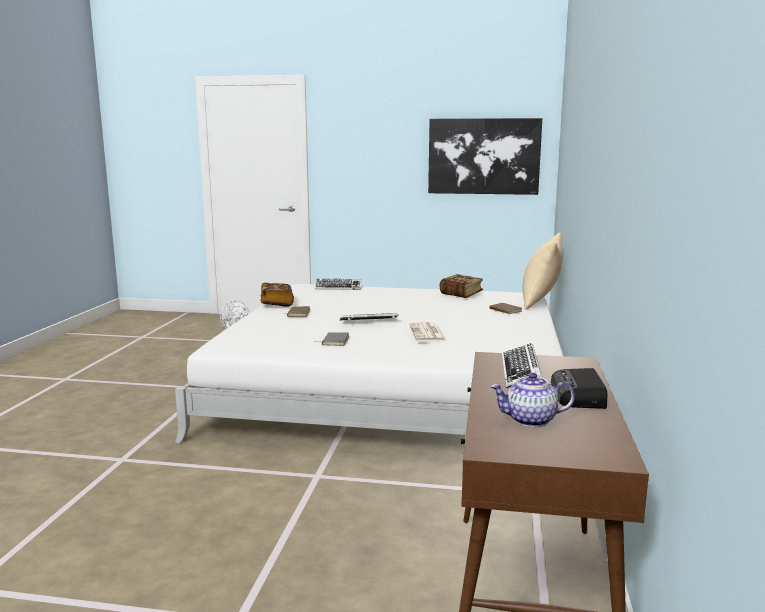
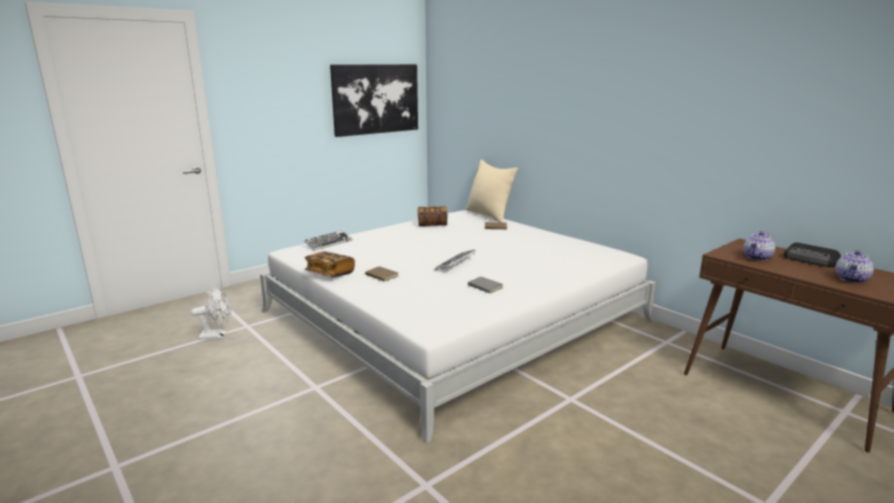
camera: 50 degrees left, 5 degrees up
newspaper [409,322,446,342] -> none
keyboard [502,343,542,388] -> teapot [743,231,776,261]

